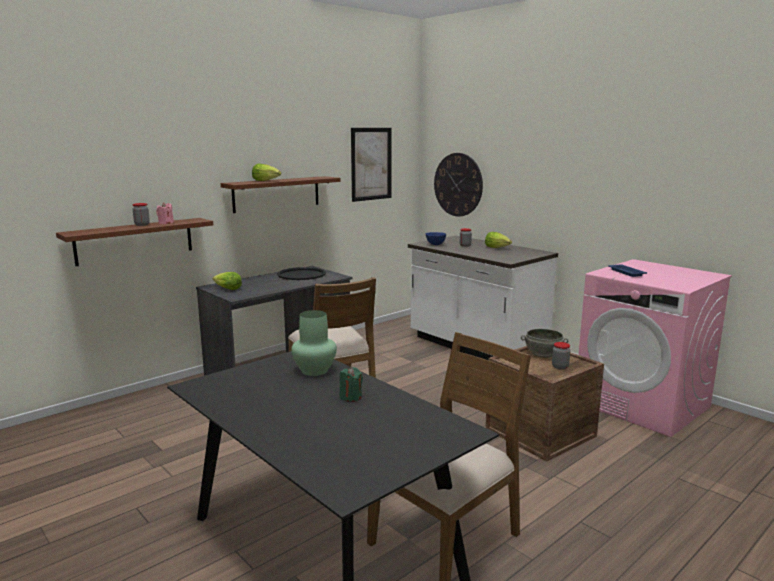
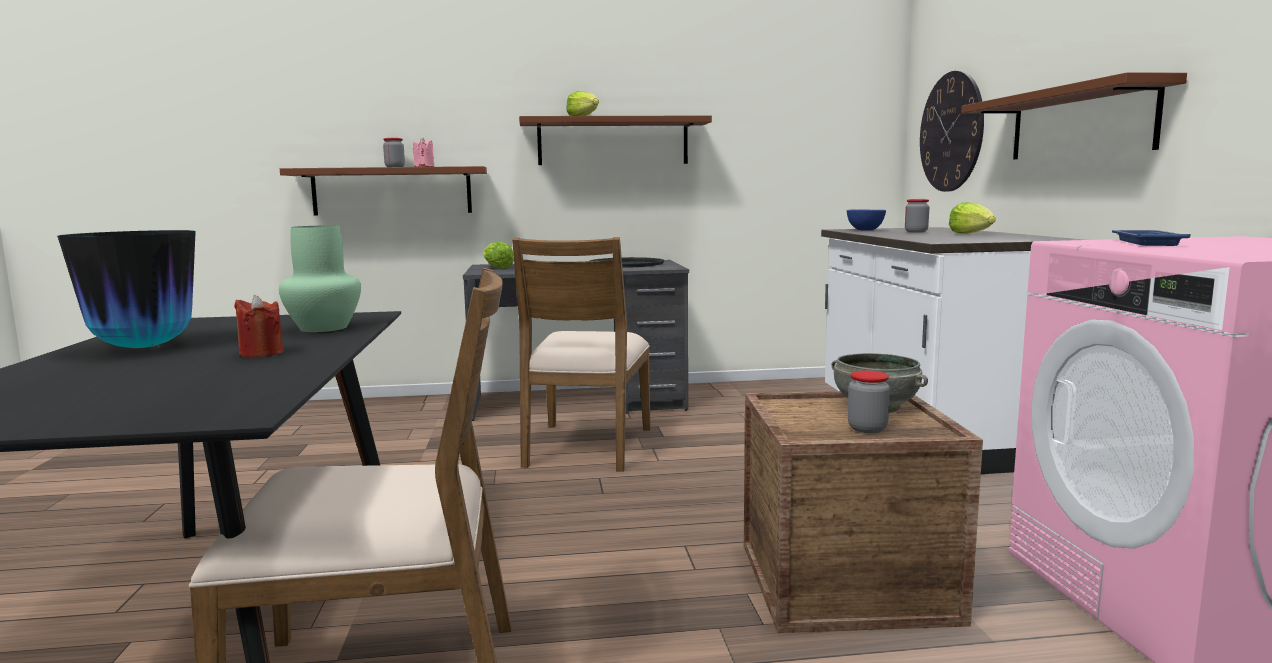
camera: 35 degrees right, 5 degrees down
green candle [339,367,363,402] -> red candle [234,295,283,358]
picture [351,128,392,202] -> none
none -> vase [57,230,196,348]
none -> brown shelf [961,72,1187,159]

